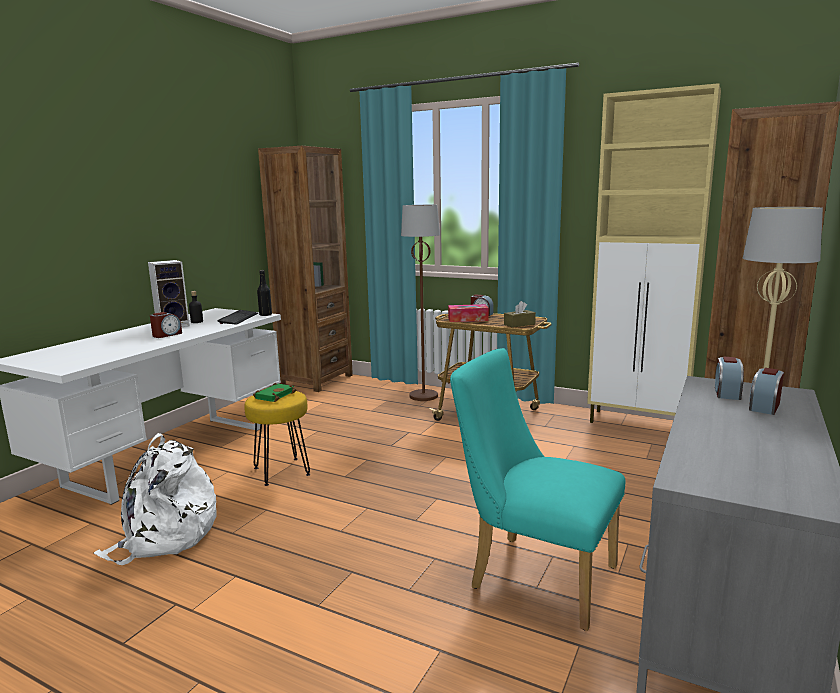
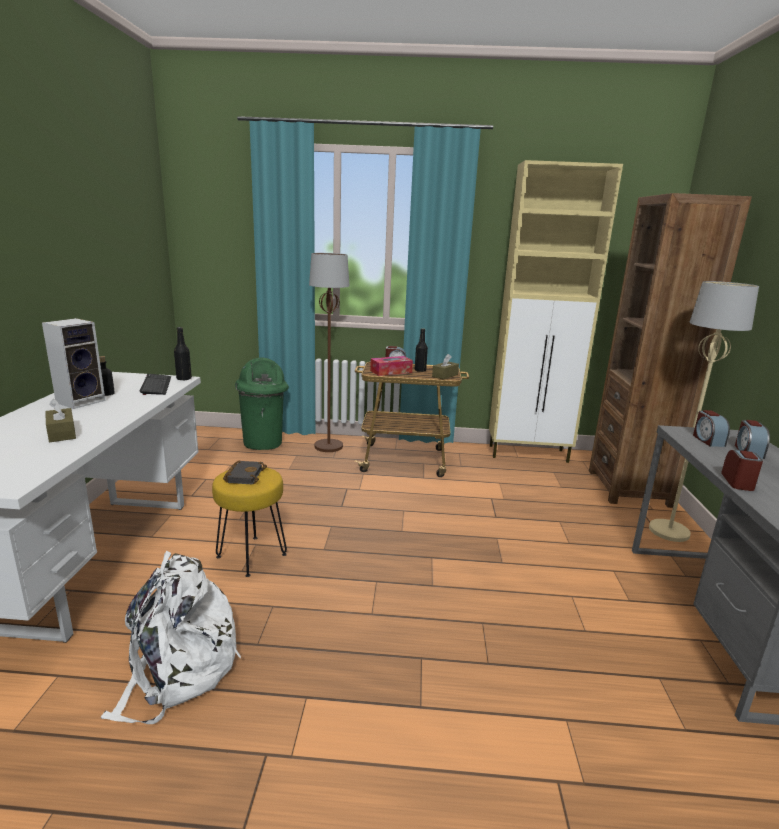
camera: 25 degrees left, 5 degrees up
alarm clock [150,312,182,338] -> alarm clock moved to [721,450,763,491]
green book [253,383,296,402] -> black book [223,460,267,485]
brown bookcase [258,146,353,392] -> none
turquoise chair [450,348,625,631] -> none
none -> brown tissue box [45,399,76,442]
none -> green trash can [235,357,289,450]
none -> black bottle [415,328,428,372]

